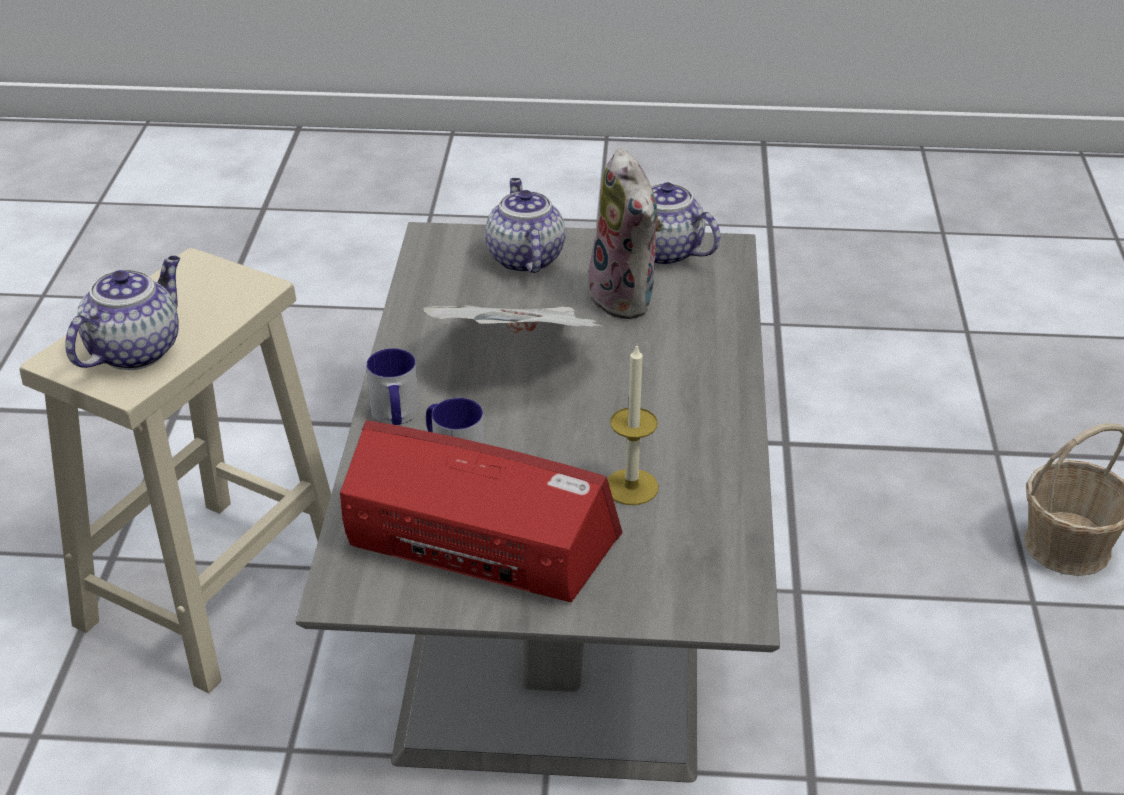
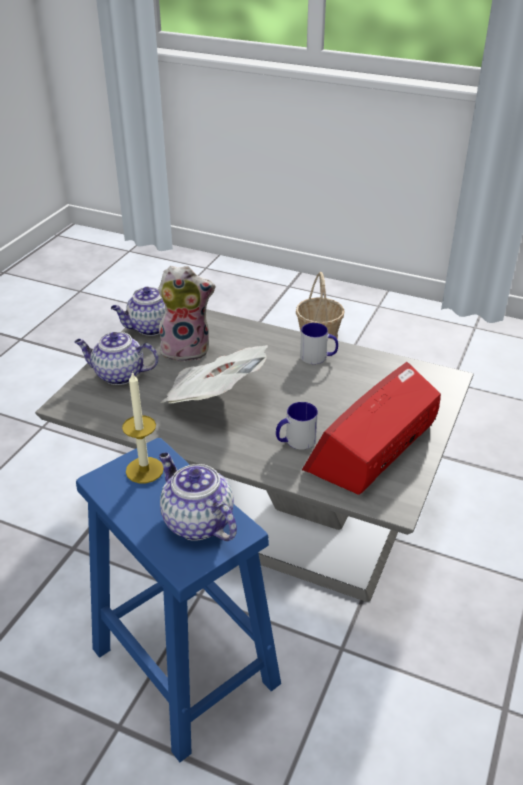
camera: 70 degrees left, 0 degrees up
beige stool [20,248,331,693] -> blue stool [76,438,281,762]
mug [366,348,419,425] -> mug moved to [300,323,338,364]
candle [607,346,658,505] -> candle moved to [122,372,163,483]

